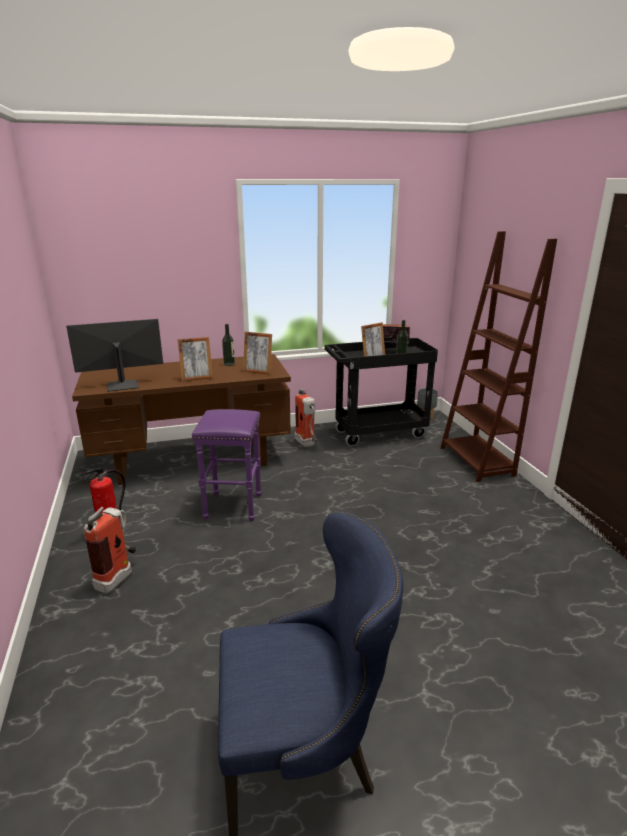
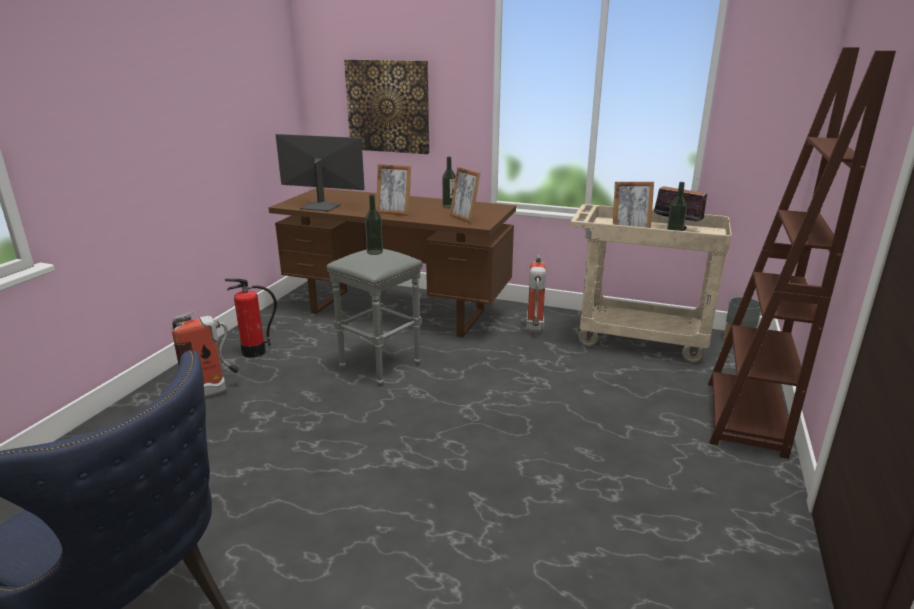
camera: 35 degrees right, 0 degrees up
purple stool [192,409,261,521] -> grey stool [327,249,422,387]
black cart [325,338,438,446] -> beige cart [571,204,732,363]
none -> picture [344,60,429,154]
none -> bottle [365,194,383,255]

